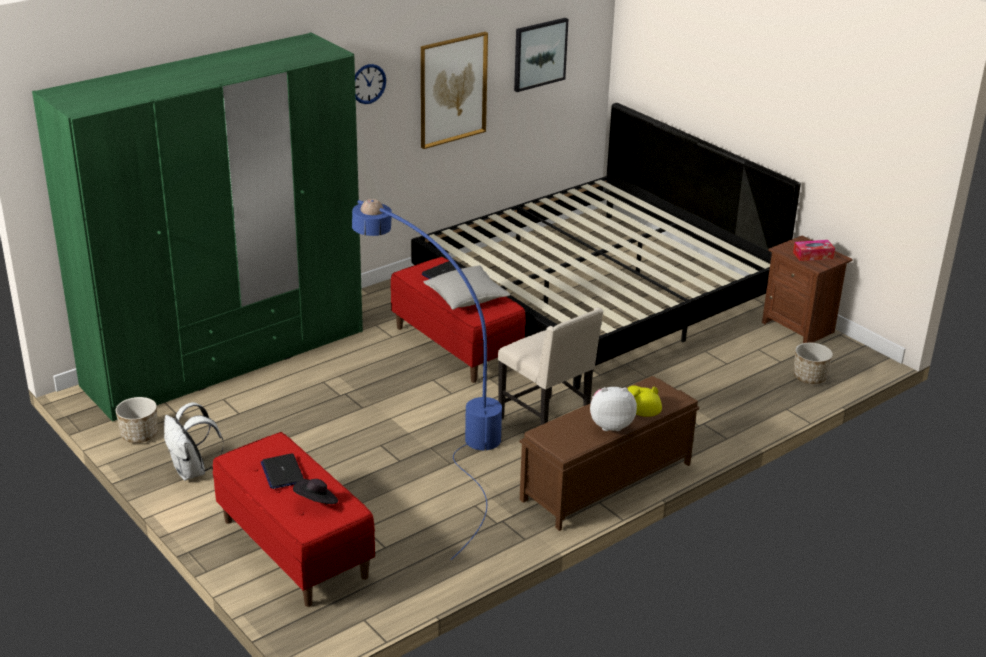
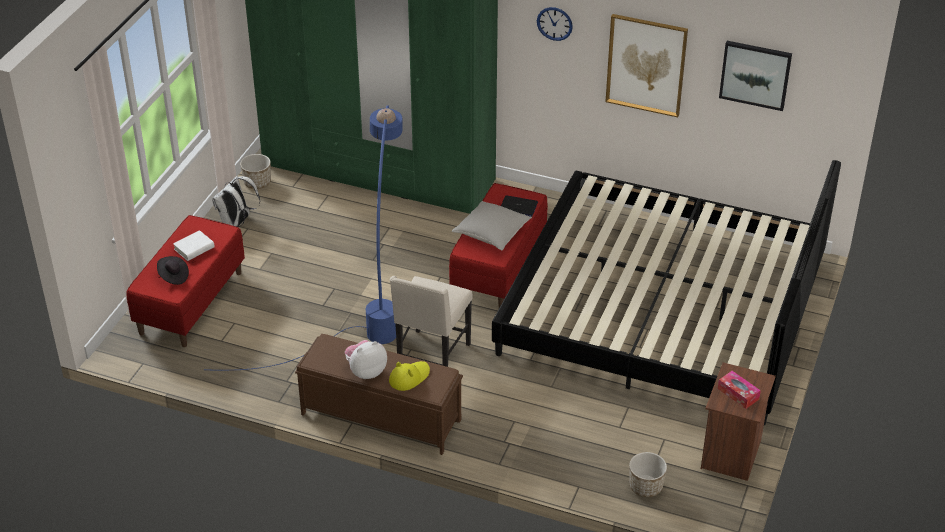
camera: 60 degrees right, 10 degrees up
laptop [261,453,304,489] -> white book [173,230,215,261]
plush toy [590,387,637,431] -> plush toy turned 90 degrees counterclockwise [345,340,387,379]

